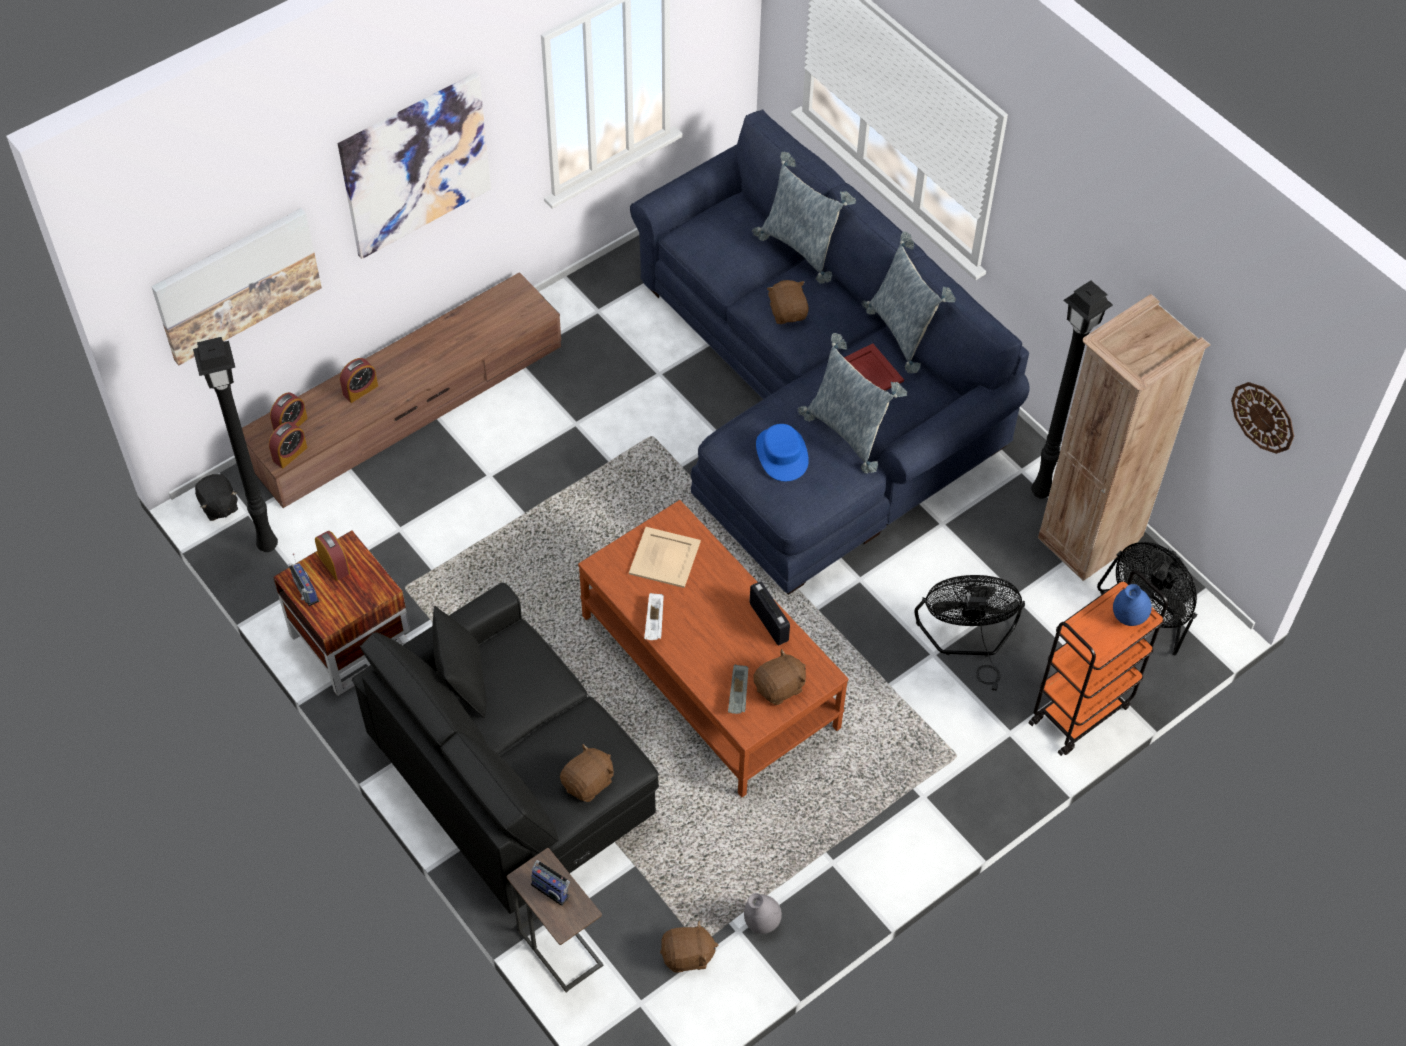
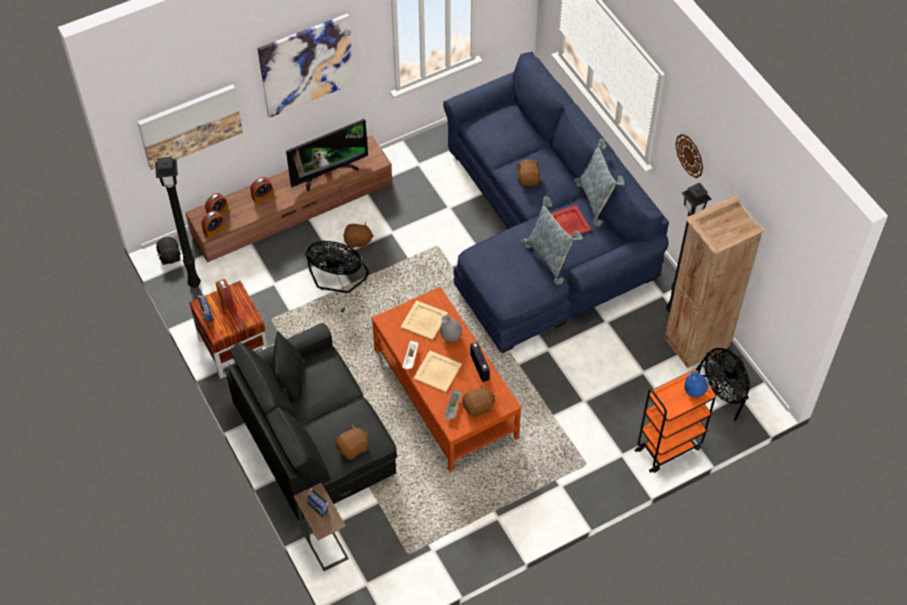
camera: 10 degrees right, 0 degrees up
brown plush toy [660,920,718,973] -> brown plush toy moved to [343,222,374,248]
grey vase [744,893,782,934] -> grey vase moved to [440,315,462,342]
pillow [752,152,856,284] -> none
blue hat [756,424,809,481] -> none
black fan [915,575,1025,691] -> black fan moved to [305,241,369,312]
wall clock [1231,382,1294,454] -> wall clock moved to [675,134,703,178]
none -> television [286,119,368,191]
none -> beige tray [413,351,462,392]

